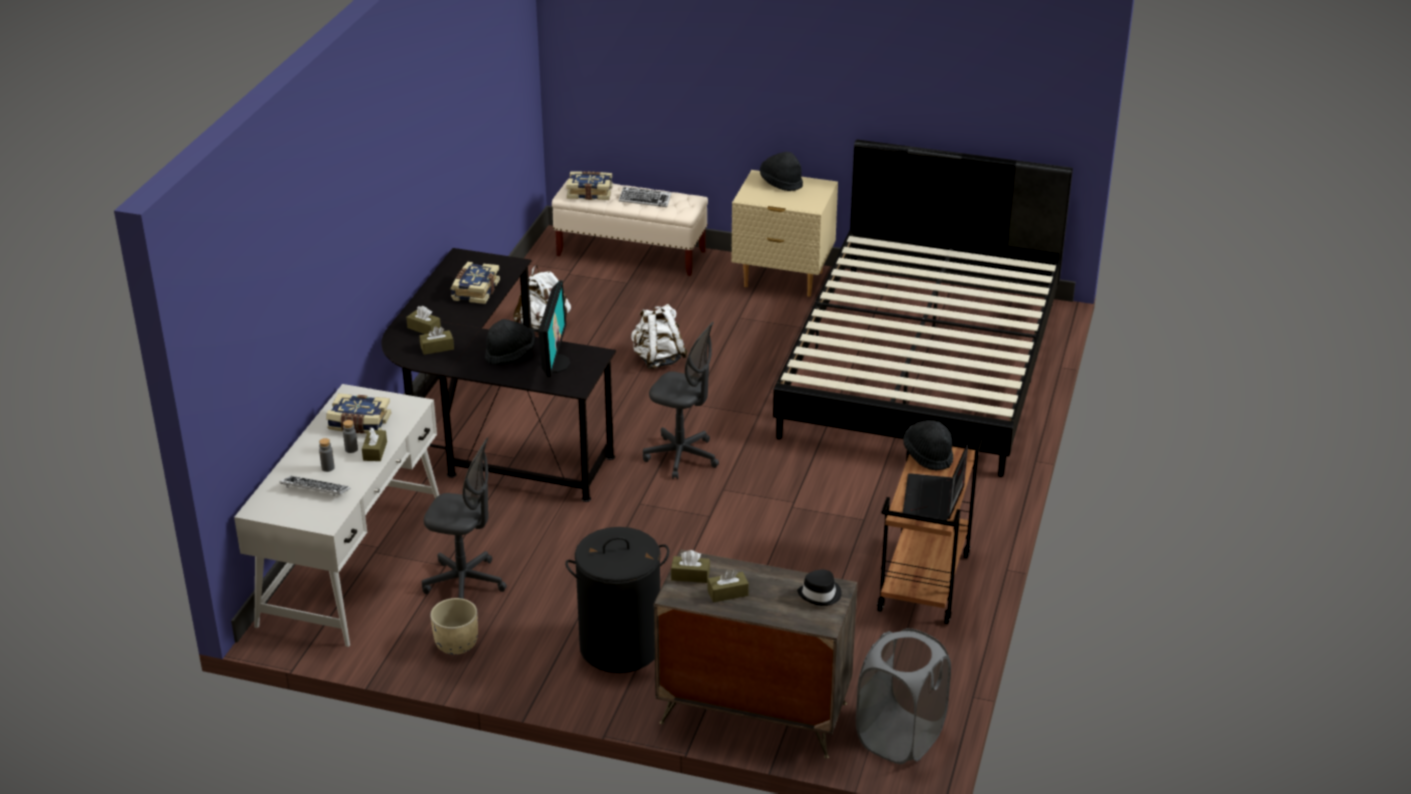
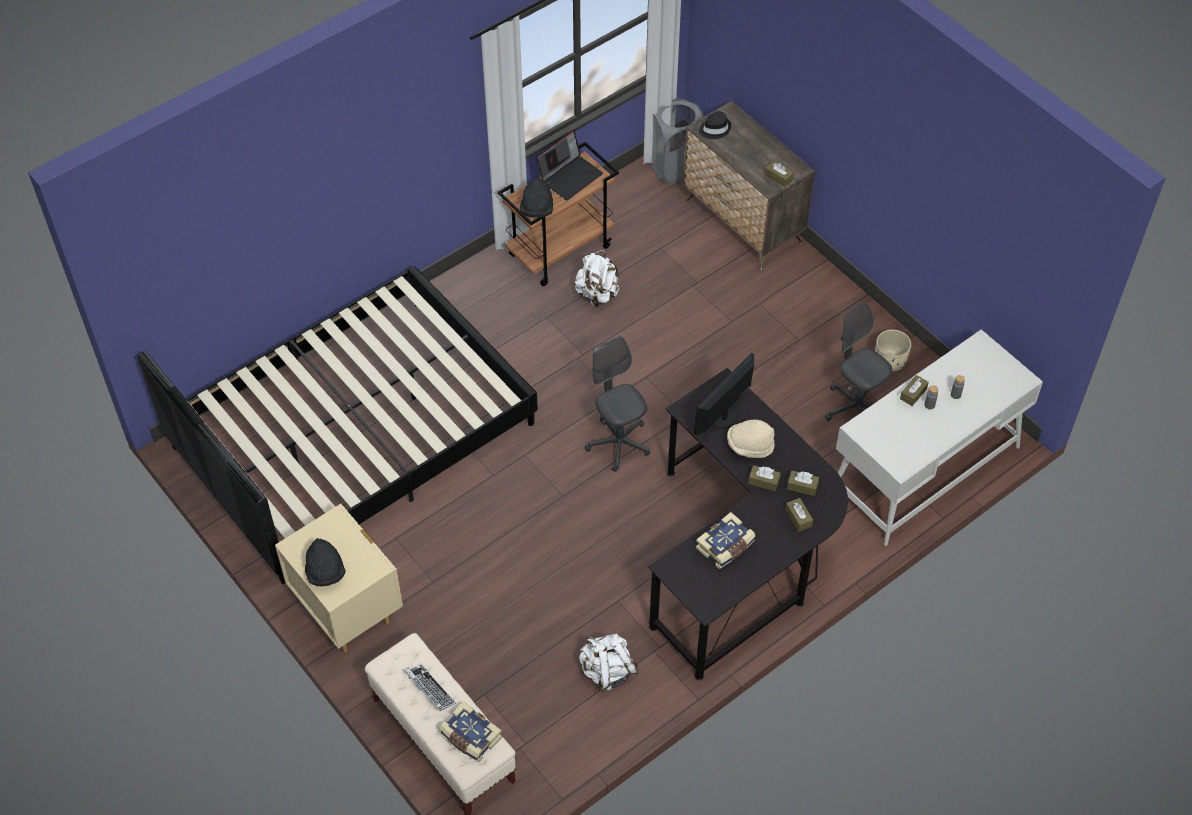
camera: 145 degrees left, 20 degrees up
keyboard [280,476,350,496] -> none
book [326,393,391,434] -> none
black hat [485,319,535,365] -> beige hat [727,420,775,458]
black laundry basket [565,527,669,673] -> none
white backpack [631,304,688,369] -> white backpack moved to [574,250,619,307]
brown tissue box [708,569,749,603] -> brown tissue box moved to [748,465,781,491]

